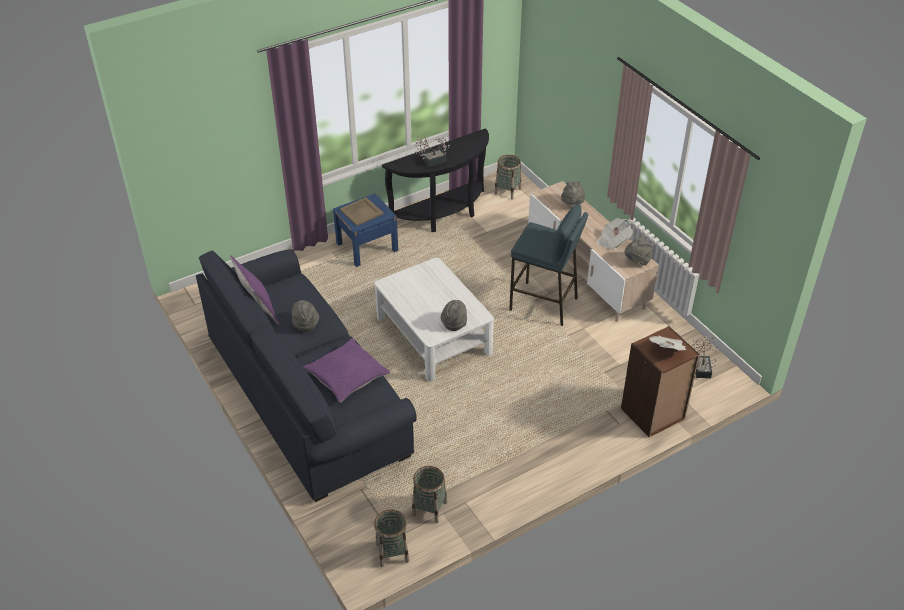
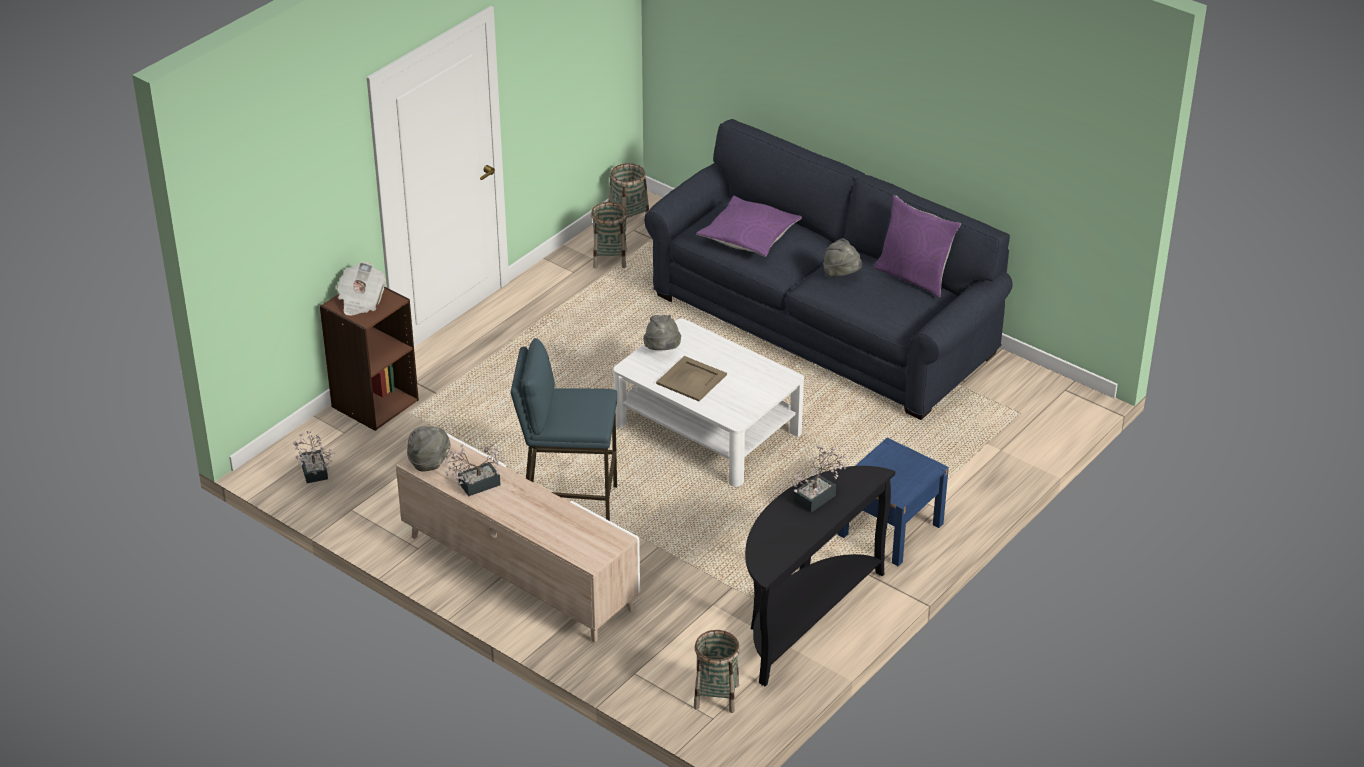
camera: 160 degrees right, 5 degrees down
beige tray [340,197,384,226] -> beige tray moved to [656,356,727,401]
grey hat [561,181,585,204] -> none
newspaper [596,218,633,250] -> potted plant [445,444,505,496]

